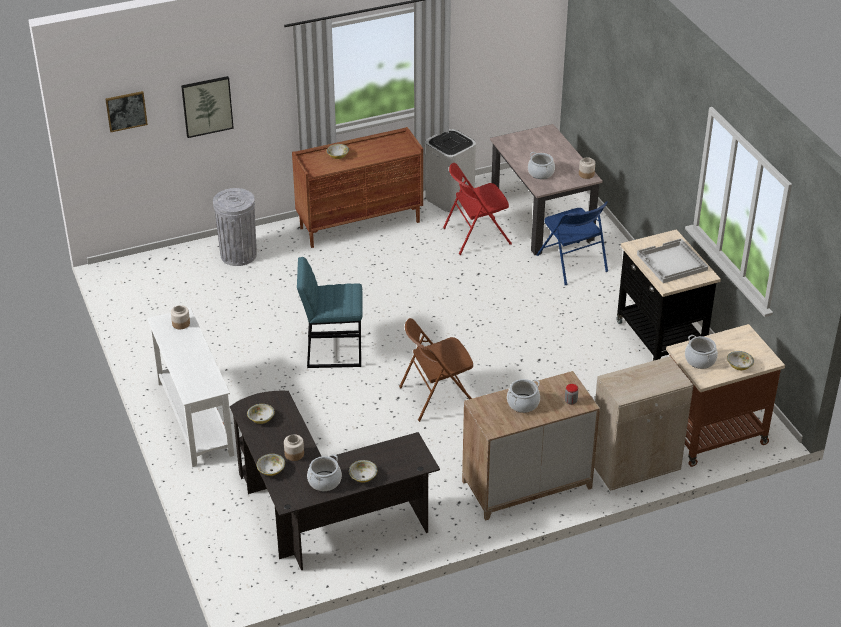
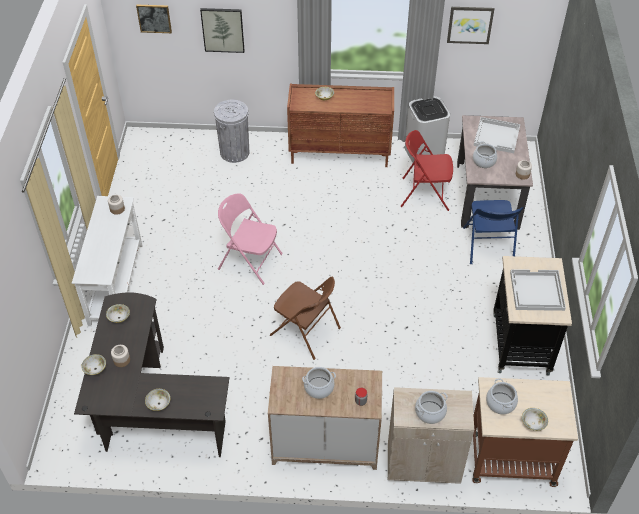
camera: 25 degrees right, 10 degrees up
blue stool [297,257,363,368] -> pink chair [218,193,282,285]
cooking pot [307,454,342,491] -> cooking pot moved to [415,391,448,424]
brown chair [399,318,473,422] -> brown chair turned 150 degrees counterclockwise [270,277,341,360]
none -> picture [447,7,494,44]
none -> white tray [473,117,520,153]

